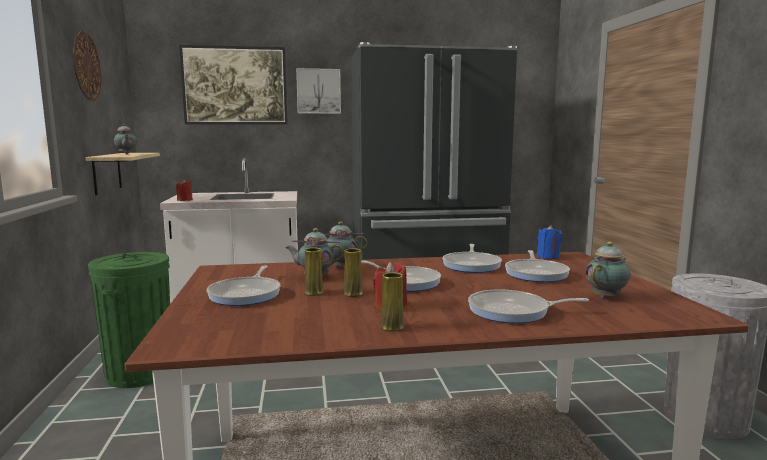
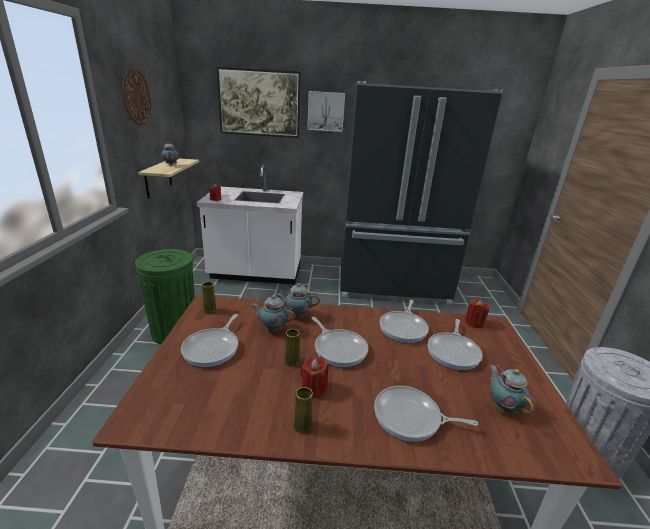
camera: 10 degrees right, 15 degrees up
yellow vase [304,248,324,296] -> yellow vase moved to [202,282,217,314]
blue candle [537,225,562,259] -> red candle [465,298,490,328]
teapot [586,242,630,299] -> teapot turned 75 degrees counterclockwise [489,364,534,415]

